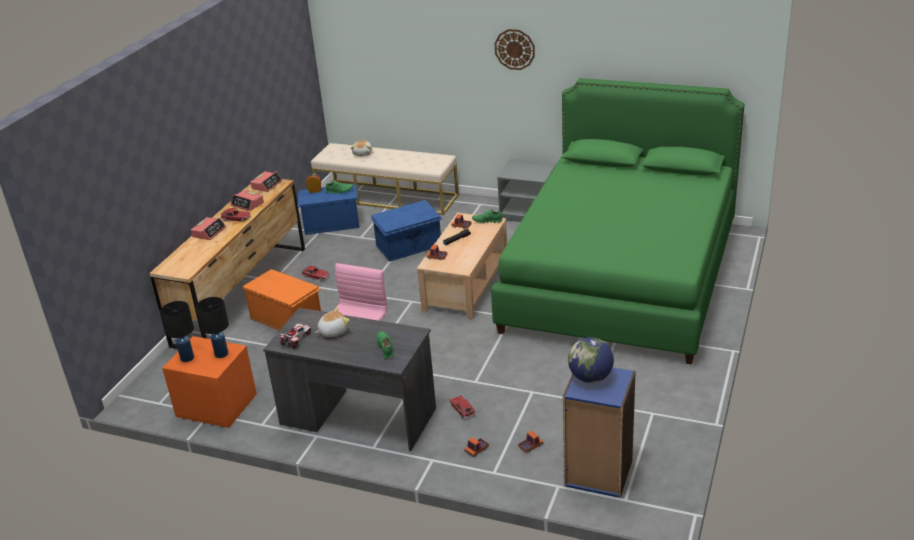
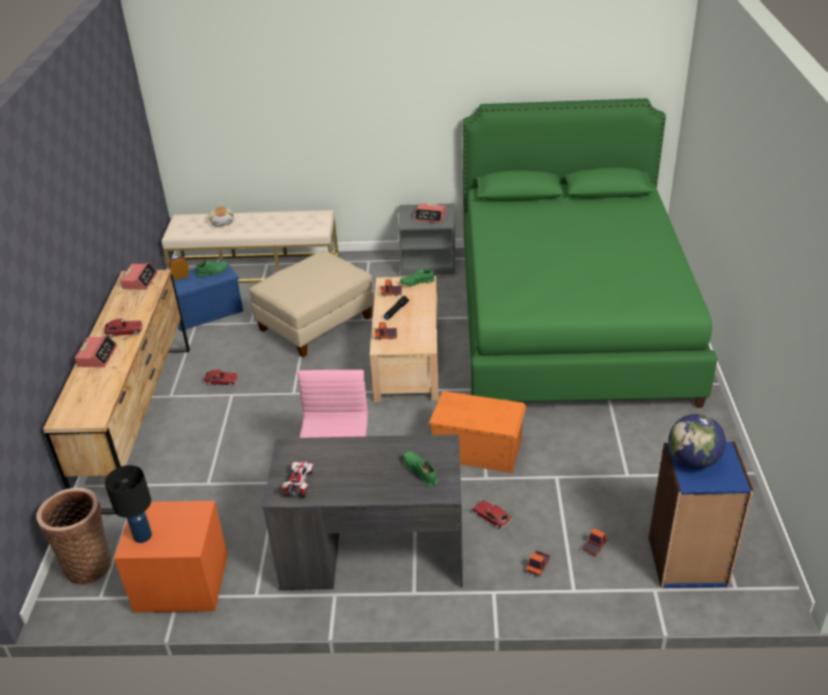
camera: 20 degrees left, 5 degrees up
black table lamp [196,297,229,358] -> none
alarm clock [231,190,264,211] -> alarm clock moved to [415,203,446,223]
orange storage box [242,269,321,331] -> orange storage box moved to [428,391,527,473]
plush toy [315,307,349,337] -> none
blue storage box [371,200,442,262] -> beige ottoman [250,250,374,357]
wall clock [495,29,535,70] -> none
none -> basket [36,488,112,585]

